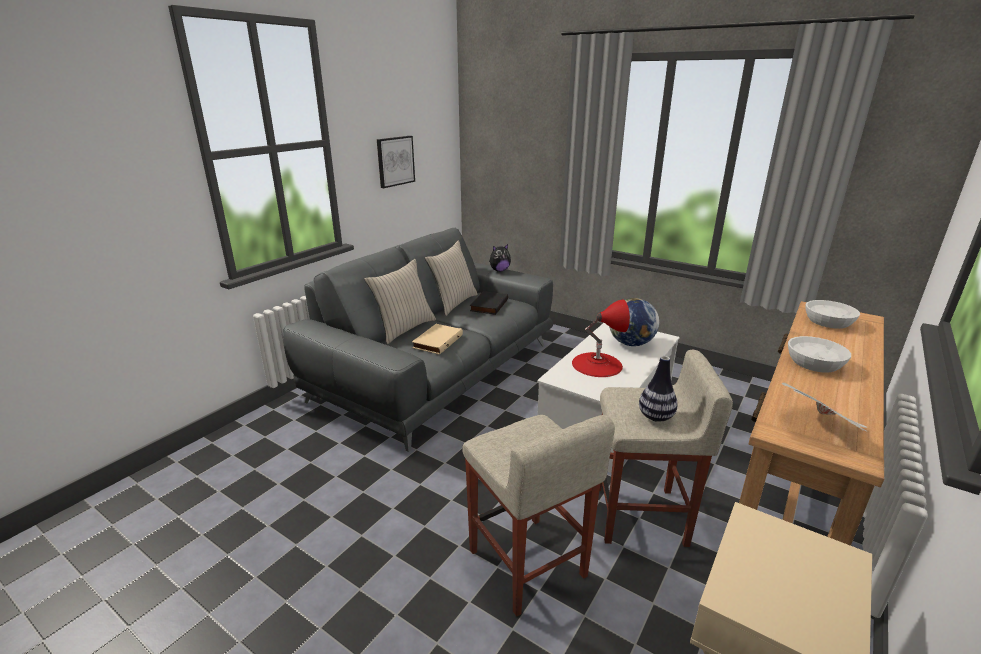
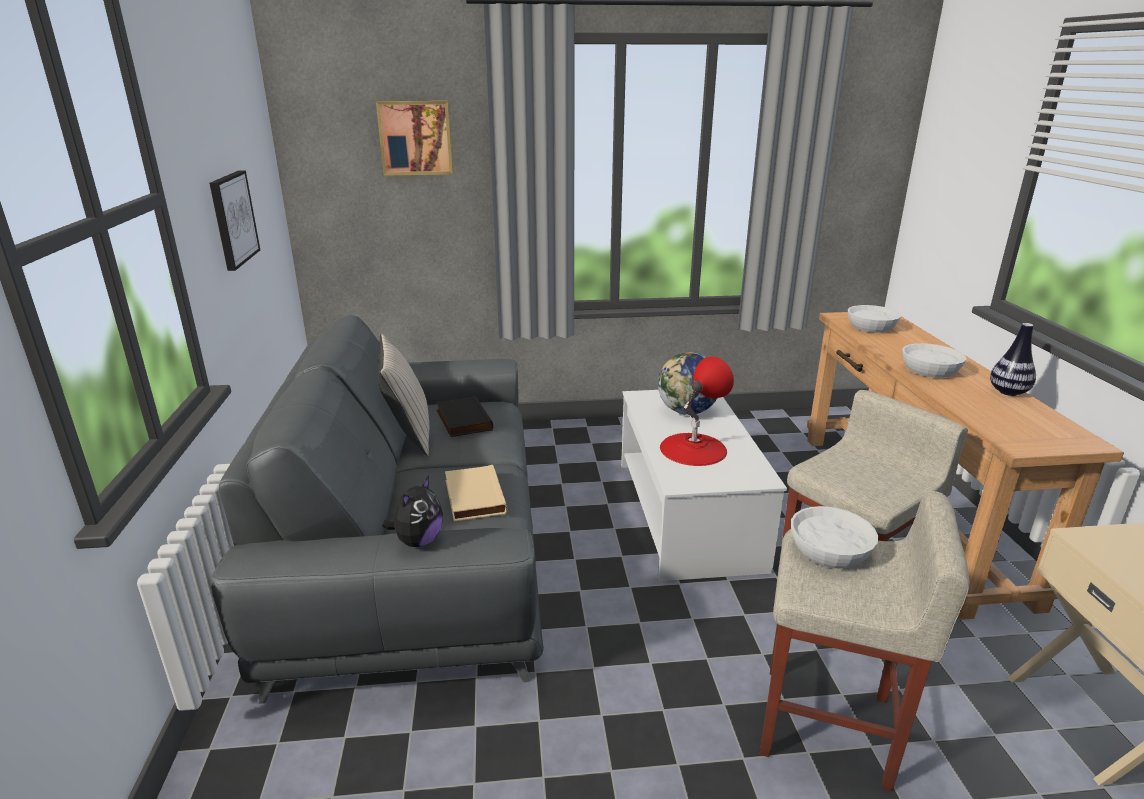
camera: 40 degrees left, 0 degrees up
beige pillow [364,259,436,344] -> none
plush toy [489,244,511,272] -> plush toy moved to [382,476,443,547]
vase [639,356,678,422] -> vase moved to [990,323,1036,396]
newspaper [782,383,868,432] -> none
none -> picture [376,101,453,176]
none -> white bowl [791,506,878,569]

